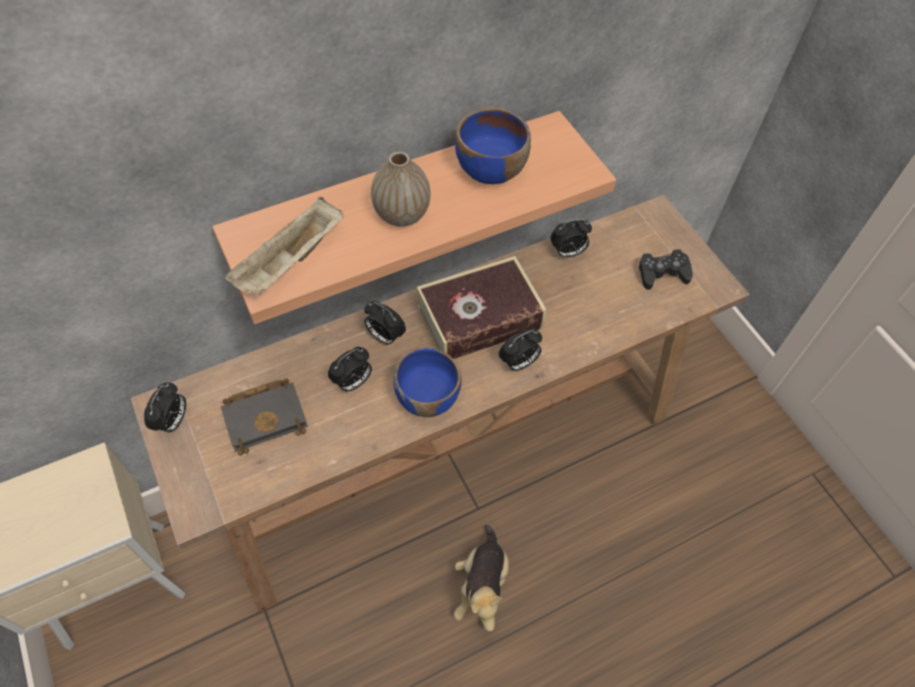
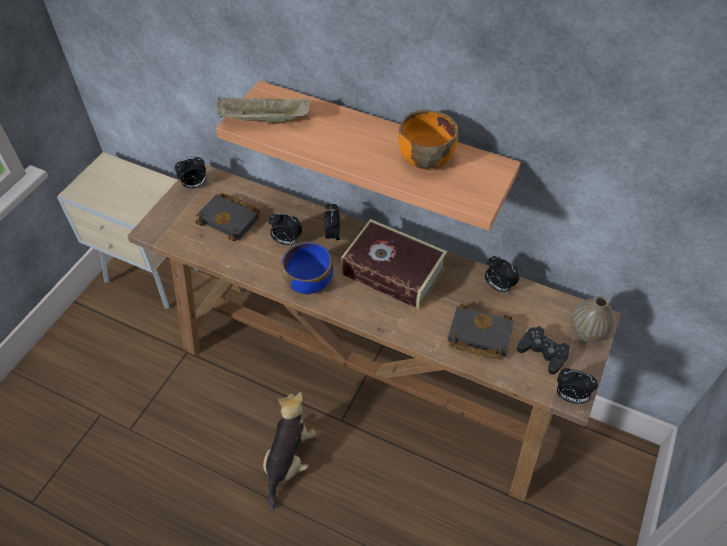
camera: 55 degrees right, 5 degrees down
vase [371,151,431,227] -> vase moved to [570,296,615,343]
plush toy [454,525,509,632] -> plush toy turned 135 degrees clockwise [263,392,316,509]
blue bowl [455,107,531,184] -> orange bowl [398,110,458,170]
alarm clock [499,329,542,371] -> alarm clock moved to [557,368,598,404]
none -> black book [448,304,514,360]

